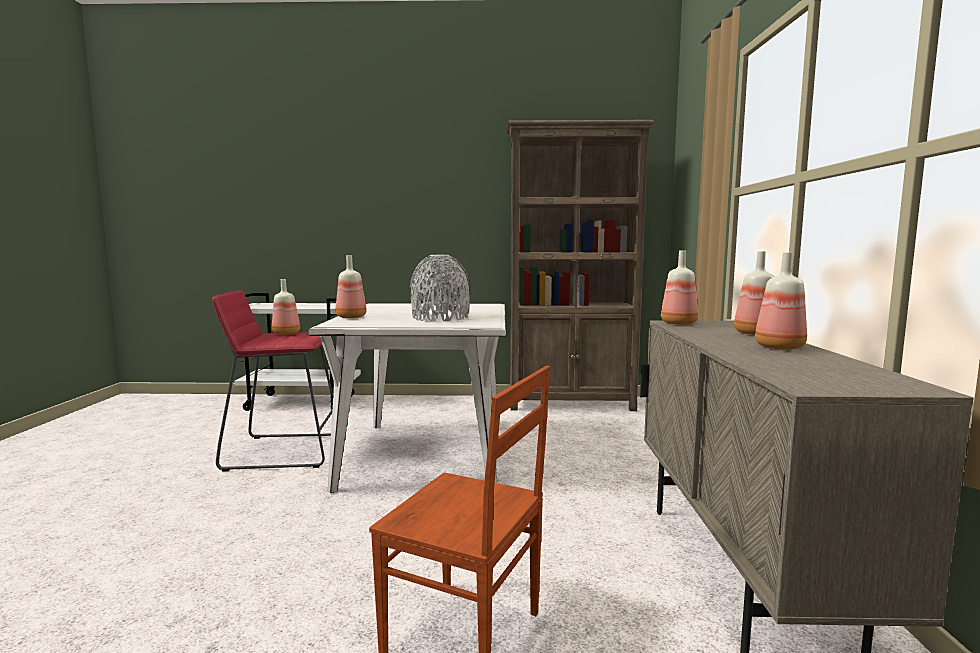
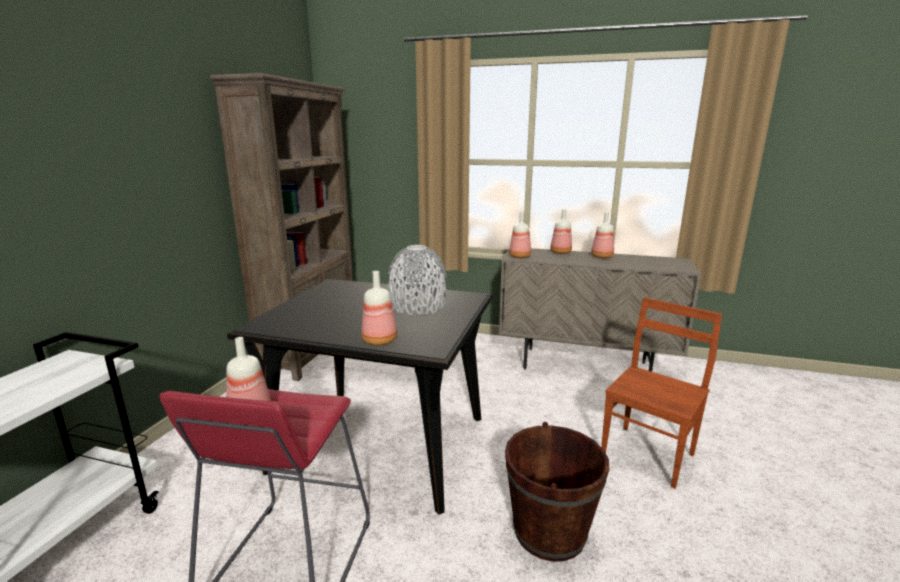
camera: 75 degrees left, 10 degrees up
white dining table [309,303,506,493] -> black dining table [227,279,492,515]
none -> brown bucket [505,422,609,562]

